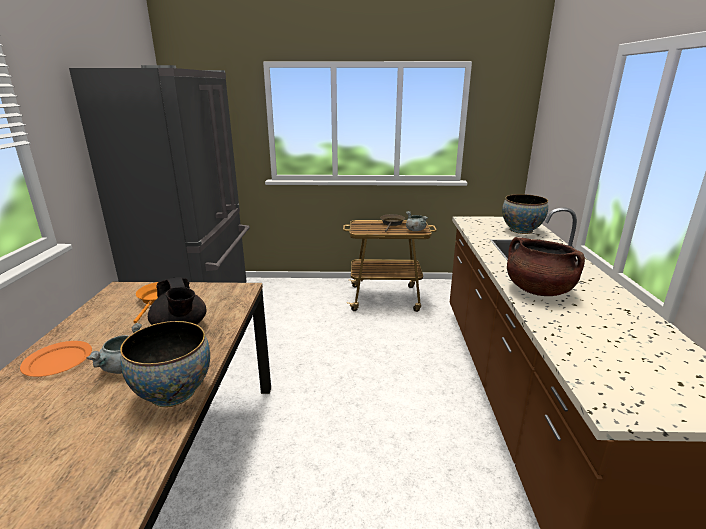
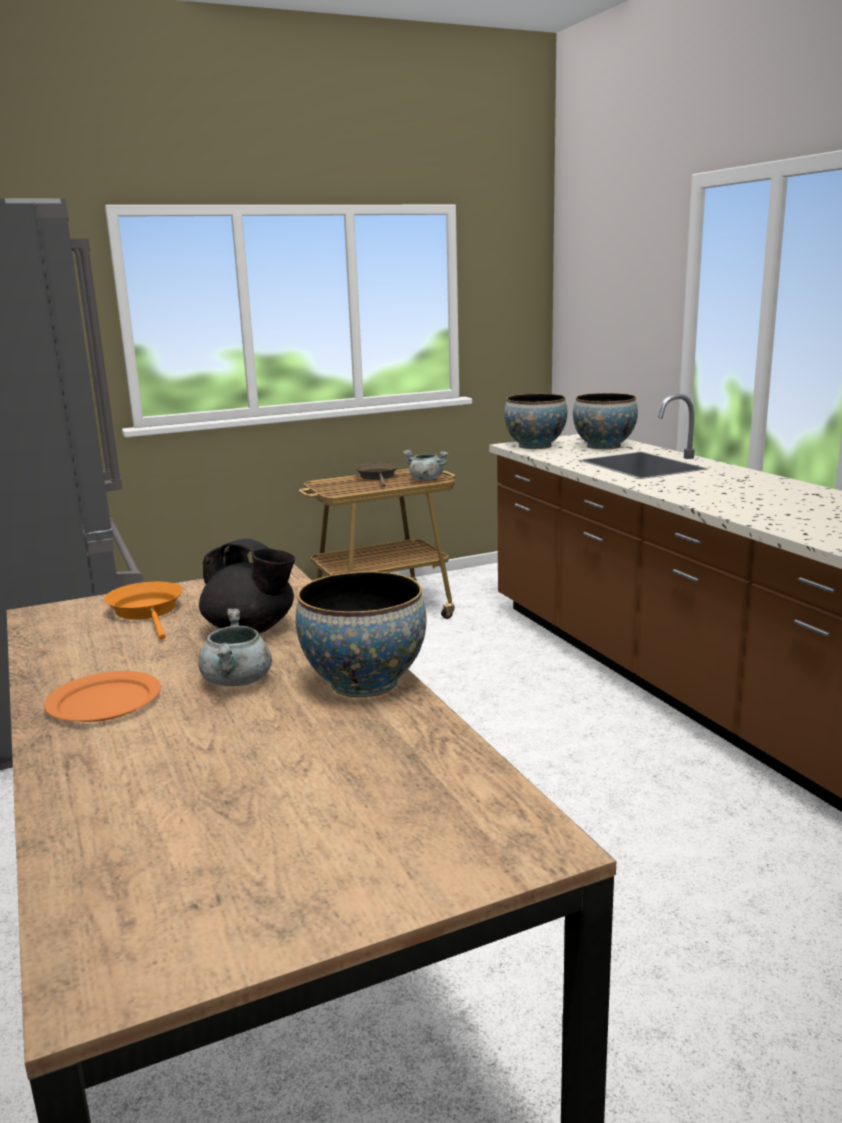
camera: 25 degrees left, 5 degrees down
brown cooking pot [507,237,585,296] -> none
none -> bowl [504,394,567,449]

